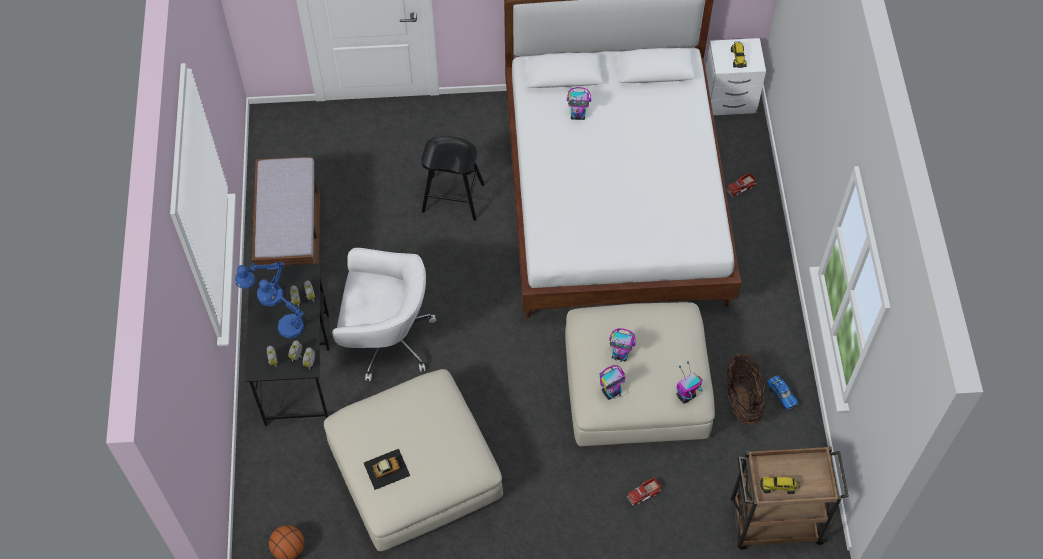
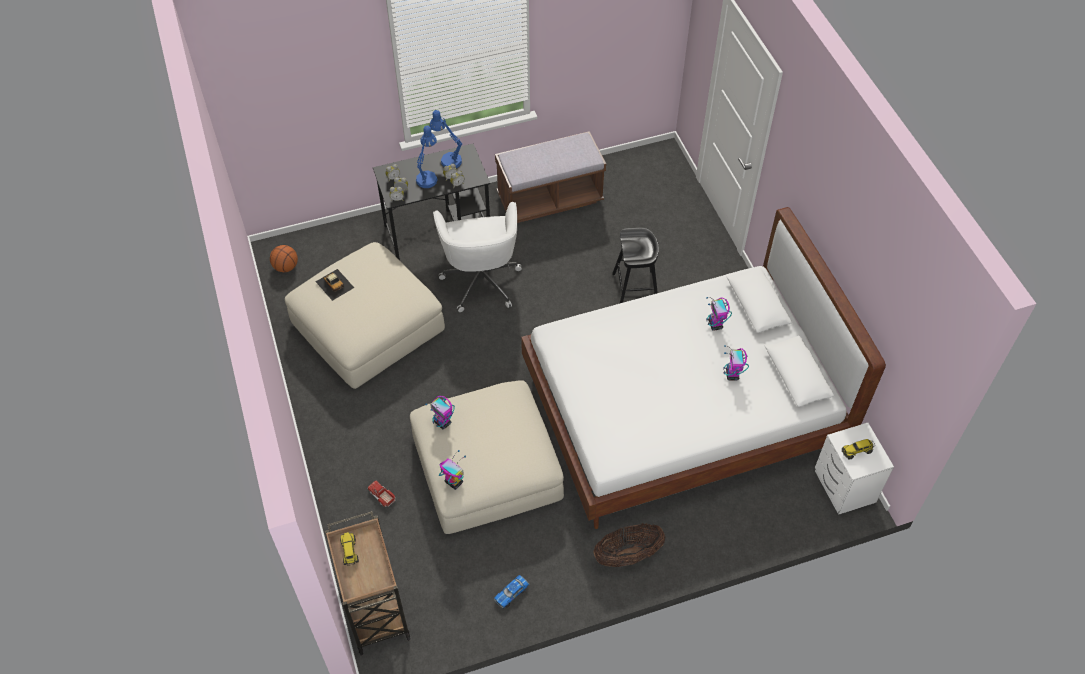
camera: 75 degrees right, 5 degrees down
toy robot [609,328,636,362] -> toy robot moved to [723,345,749,381]
toy truck [726,173,757,196] -> none
basket [727,353,765,425] -> basket moved to [593,523,665,567]

